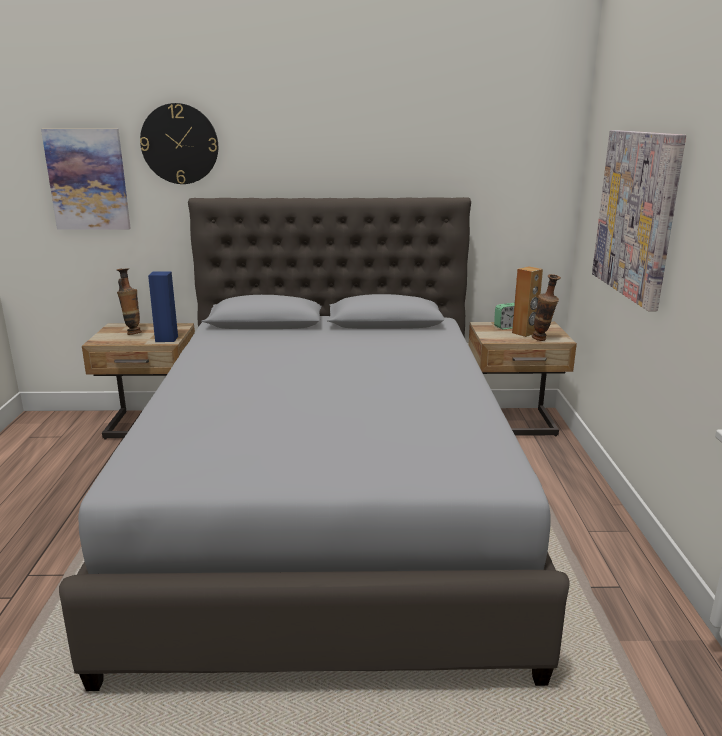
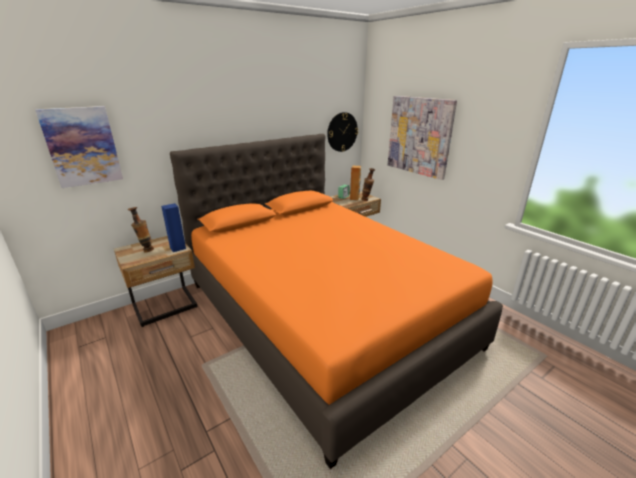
camera: 35 degrees left, 5 degrees up
grey bed [59,197,570,691] -> orange bed [170,134,503,469]
wall clock [140,103,218,184] -> wall clock moved to [327,112,358,152]

